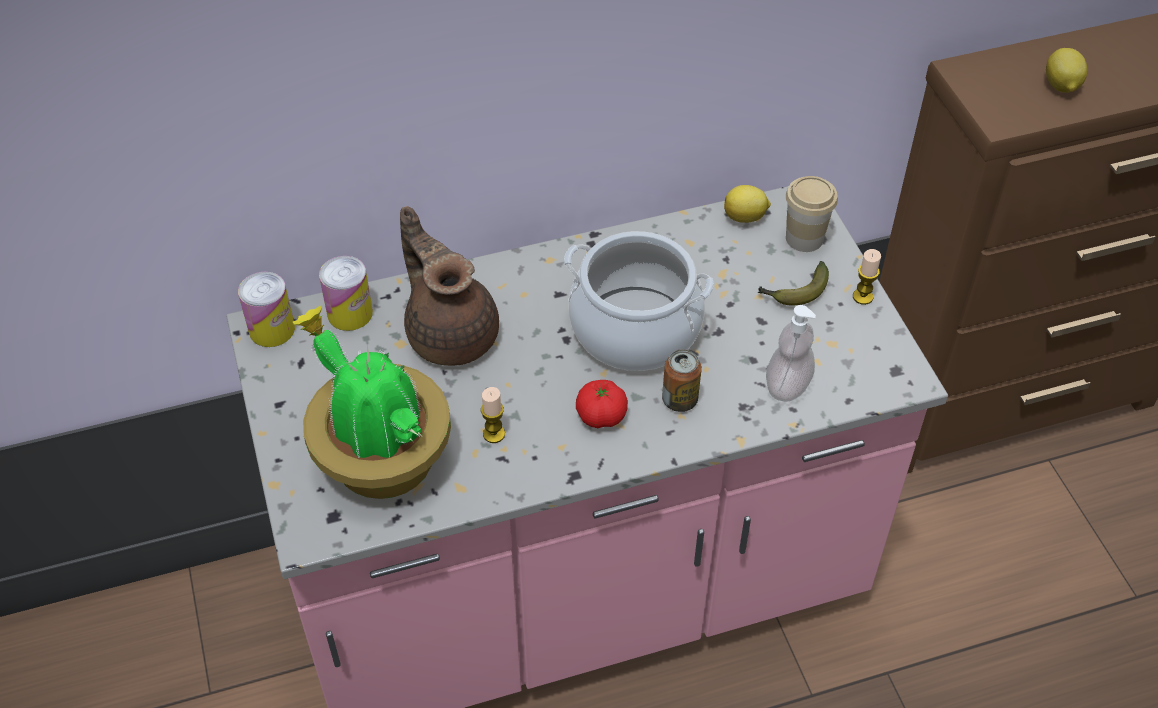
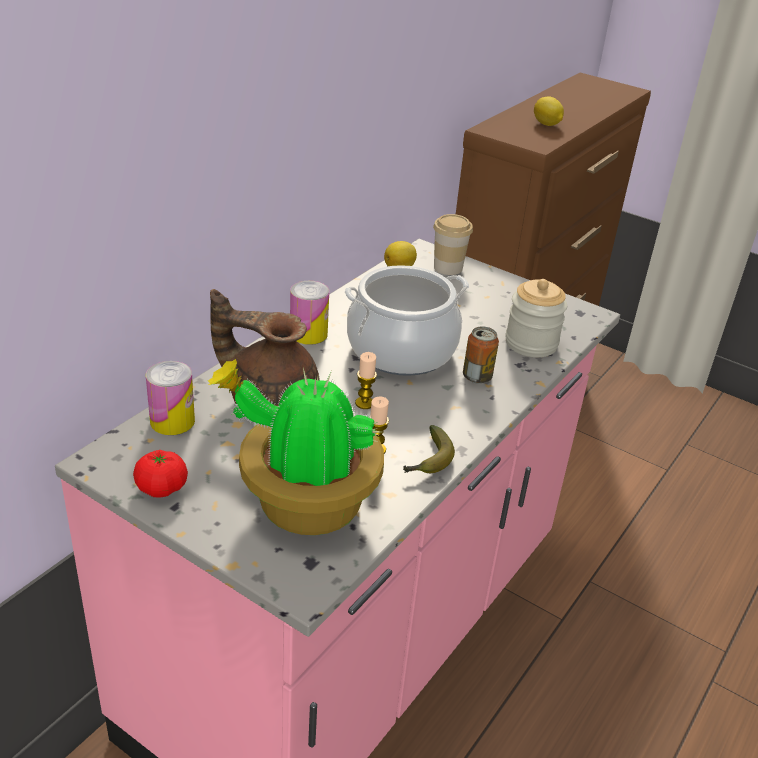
camera: 40 degrees left, 15 degrees down
can [238,272,295,347] -> can moved to [290,281,329,345]
tomato [576,380,628,428] -> tomato moved to [133,450,188,498]
banana [758,261,829,305] -> banana moved to [403,425,455,473]
soap dispenser [766,305,816,402] -> jar [505,279,567,357]
candle [853,249,881,305] -> candle moved to [355,352,377,409]

